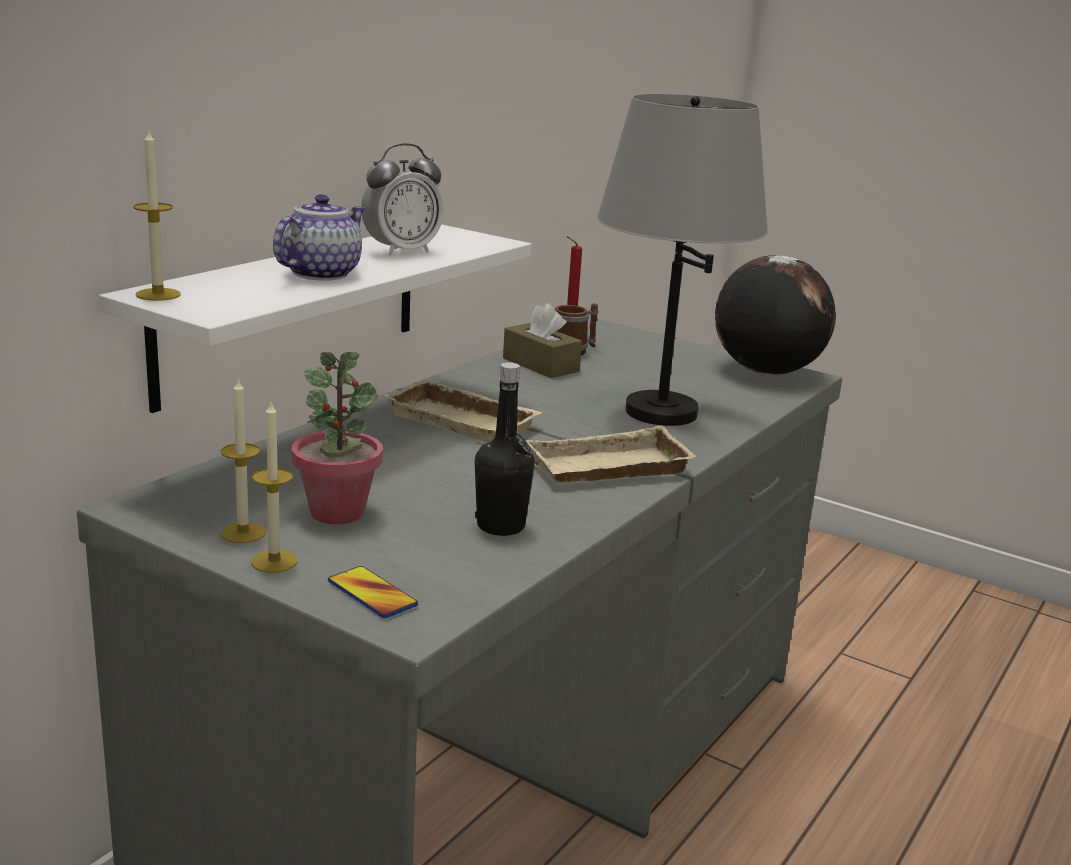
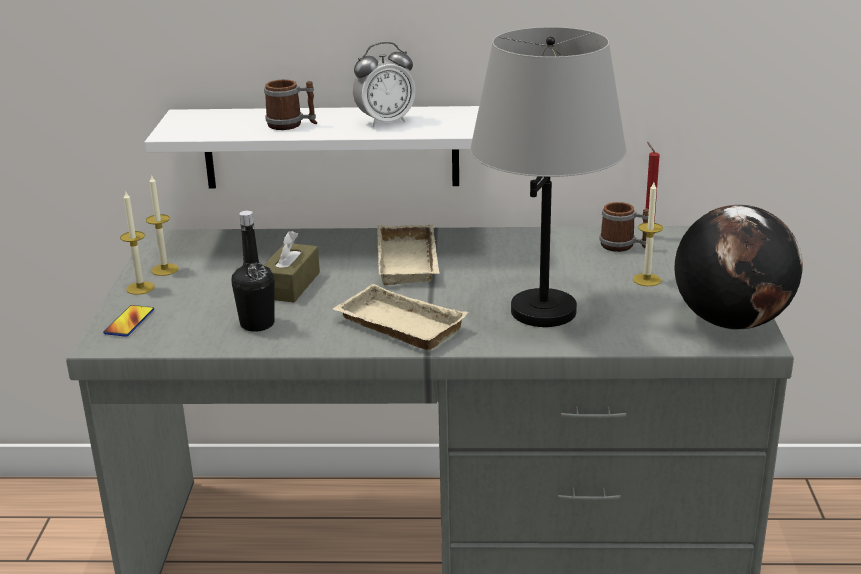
camera: 60 degrees right, 5 degrees up
candle [133,128,181,301] -> candle moved to [633,182,663,286]
teapot [273,194,365,281] -> mug [264,80,317,130]
potted plant [292,352,383,524] -> none
alarm clock [361,143,444,256] -> alarm clock turned 45 degrees counterclockwise [353,42,415,127]
brown tissue box [503,303,582,378] -> brown tissue box moved to [264,231,320,303]

